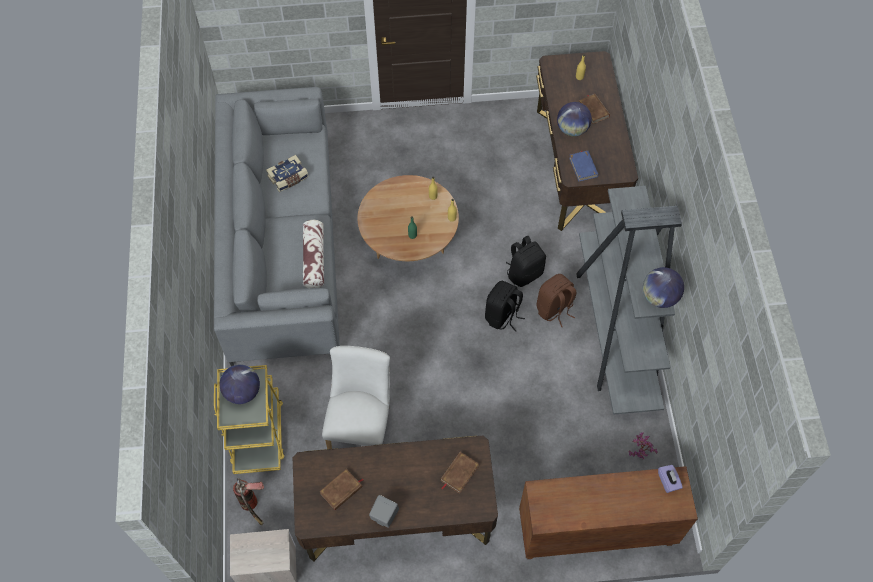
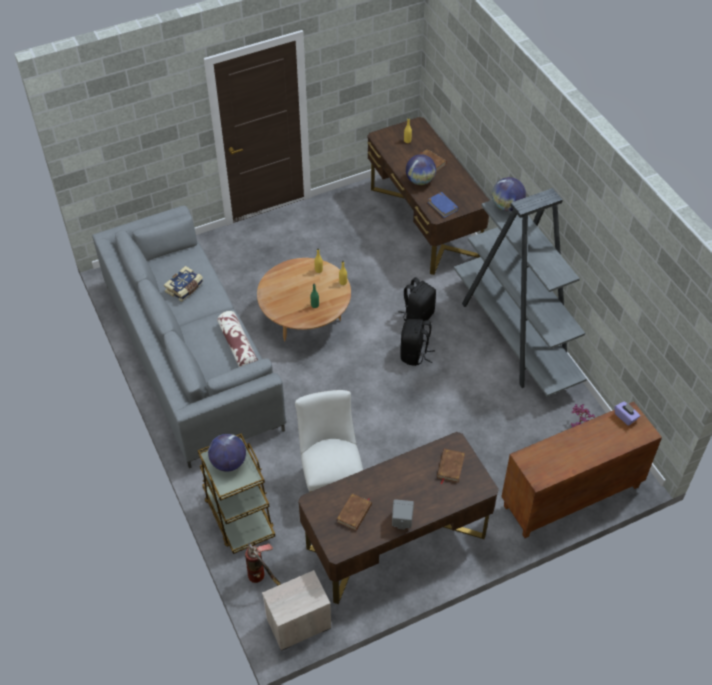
camera: 20 degrees left, 10 degrees down
yellow cart [214,365,284,474] -> brown cart [198,434,275,554]
brown backpack [536,274,576,327] -> none
globe [643,267,684,308] -> globe moved to [492,177,526,211]

